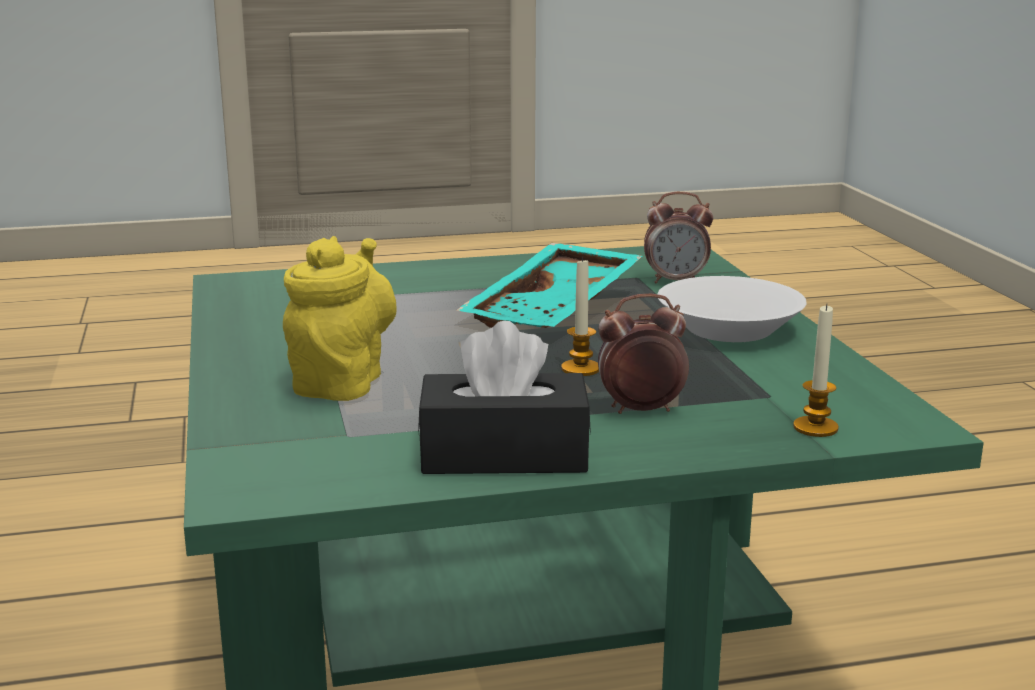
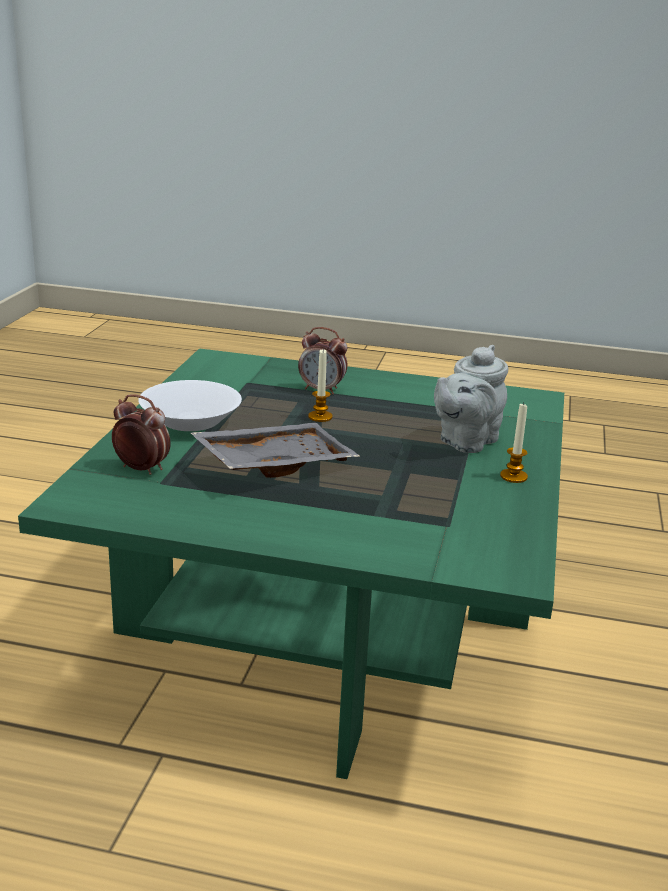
camera: 155 degrees left, 5 degrees up
yellow teapot [283,236,397,401] -> grey teapot [434,345,509,453]
black tissue box [418,321,591,474] -> none
turquoise tray [456,243,643,328] -> grey tray [191,423,360,478]
candle [793,304,839,437] -> candle moved to [500,403,528,483]

